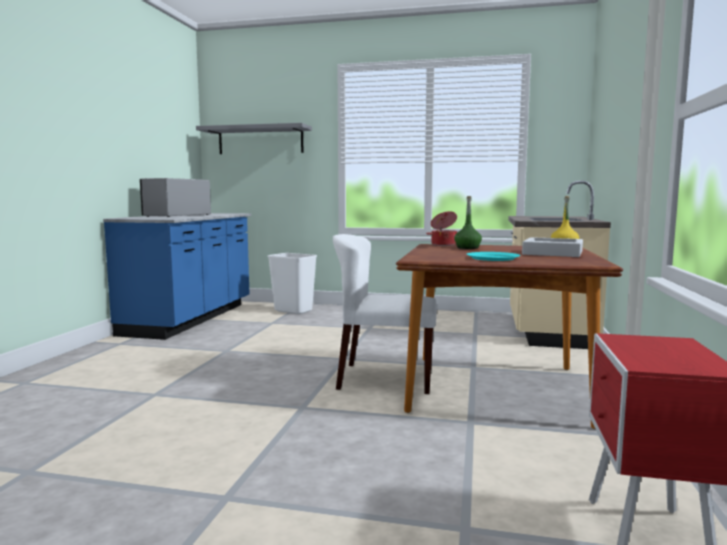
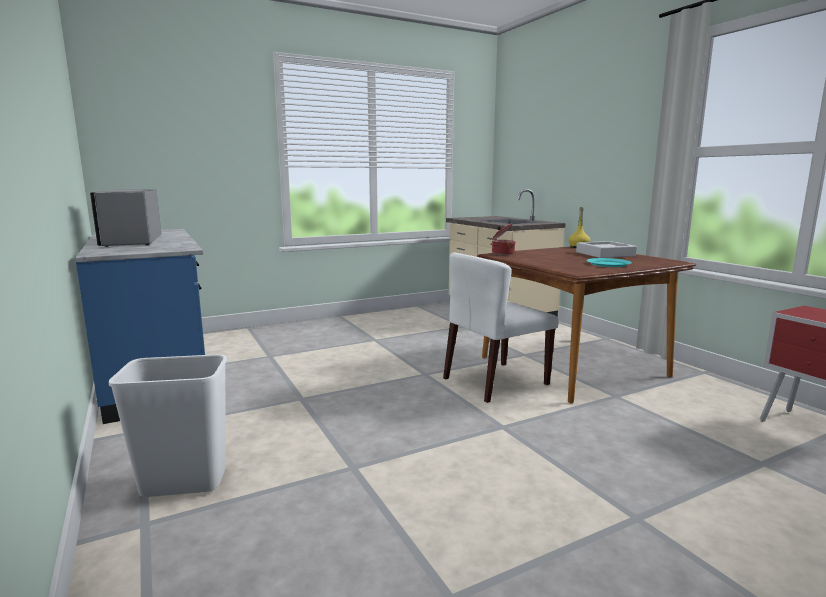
camera: 40 degrees left, 5 degrees up
grey shelf [196,123,312,154] -> none
white trash can [268,253,317,314] -> white trash can moved to [109,354,227,497]
green bottle [454,196,482,249] -> none

